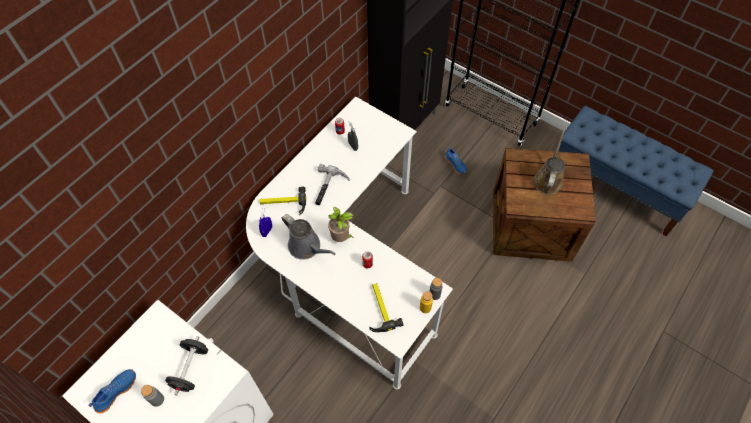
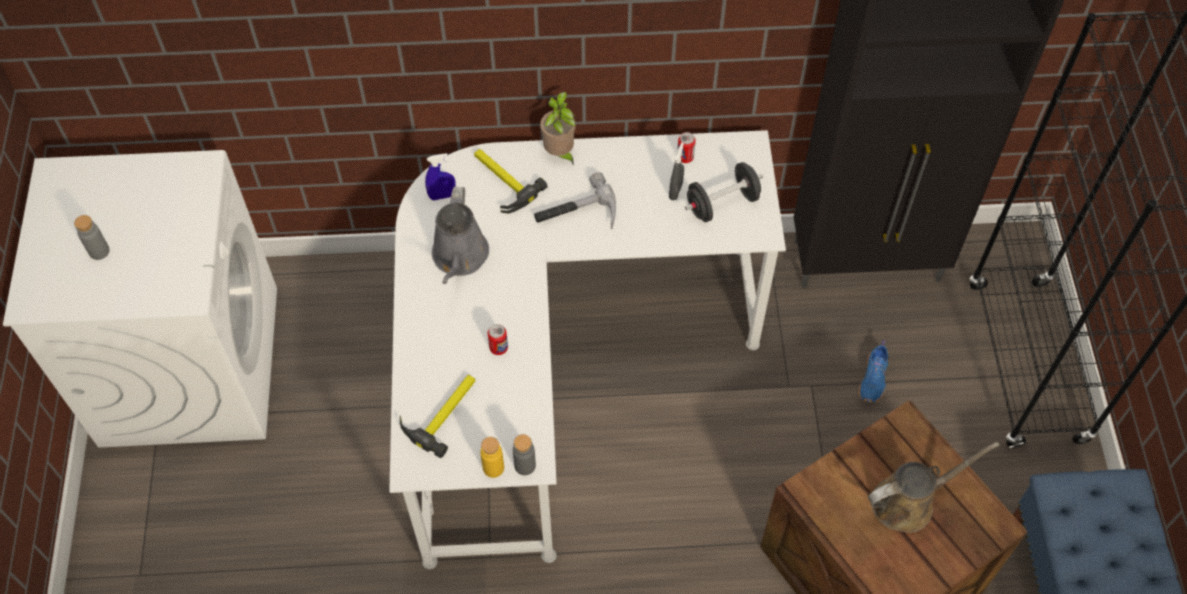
camera: 50 degrees right, 0 degrees up
blue shoe [88,369,136,413] -> none
black dumbbell [165,336,208,395] -> black dumbbell moved to [685,162,763,222]
potted plant [328,207,354,242] -> potted plant moved to [540,92,576,164]

